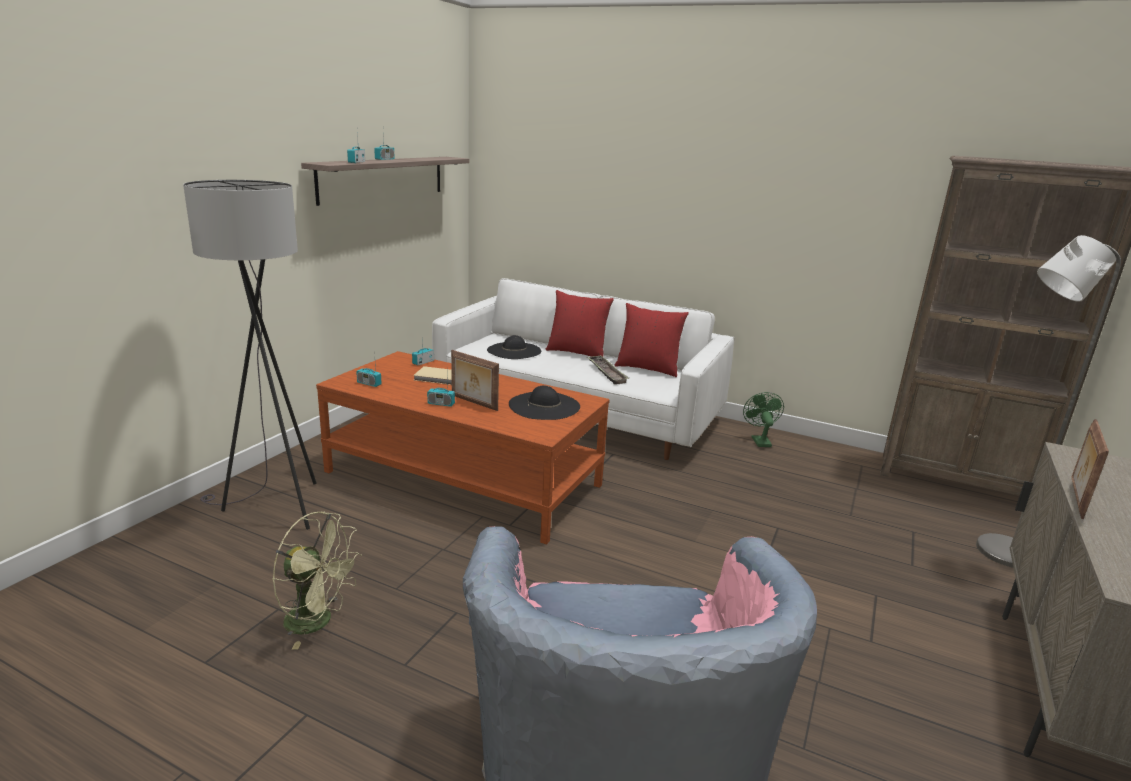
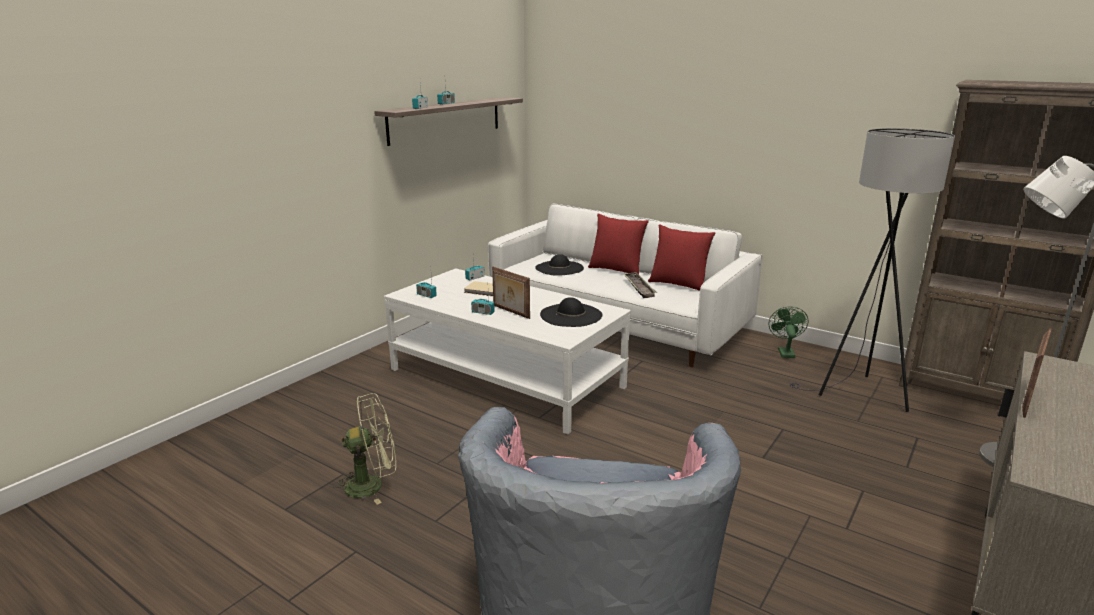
camera: 10 degrees right, 0 degrees up
grey floor lamp [183,180,317,530] -> grey floor lamp moved to [789,128,955,412]
green fan [272,512,362,649] -> green fan turned 45 degrees counterclockwise [333,393,396,505]
brown coffee table [316,351,610,545] -> white coffee table [384,268,631,434]

